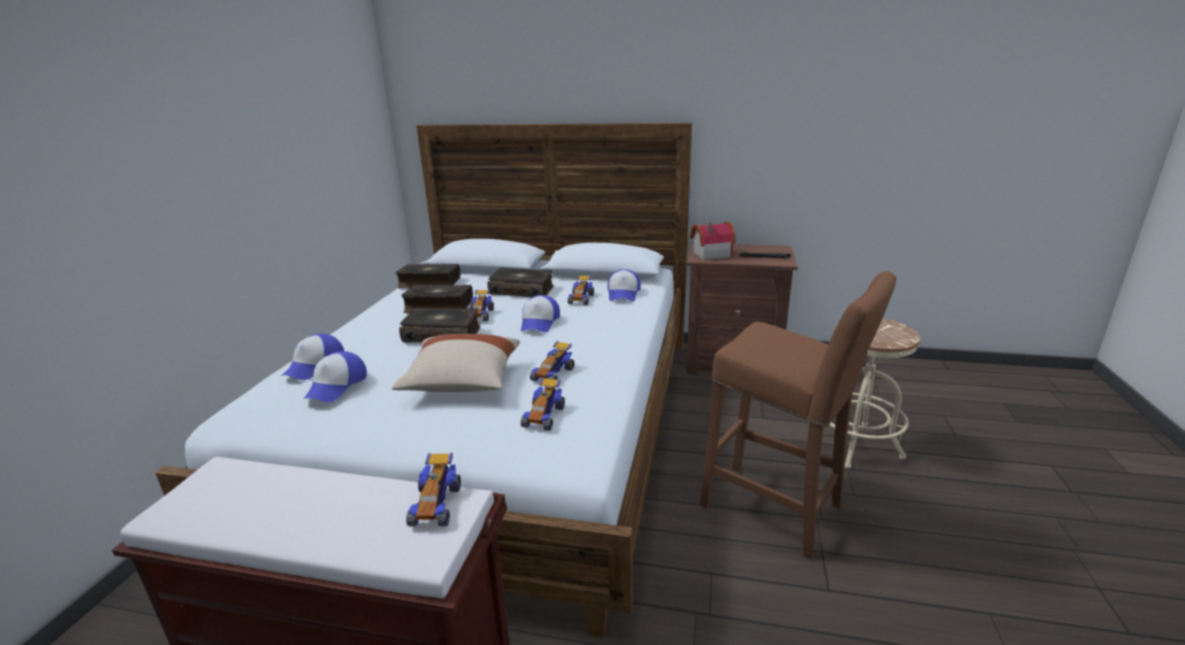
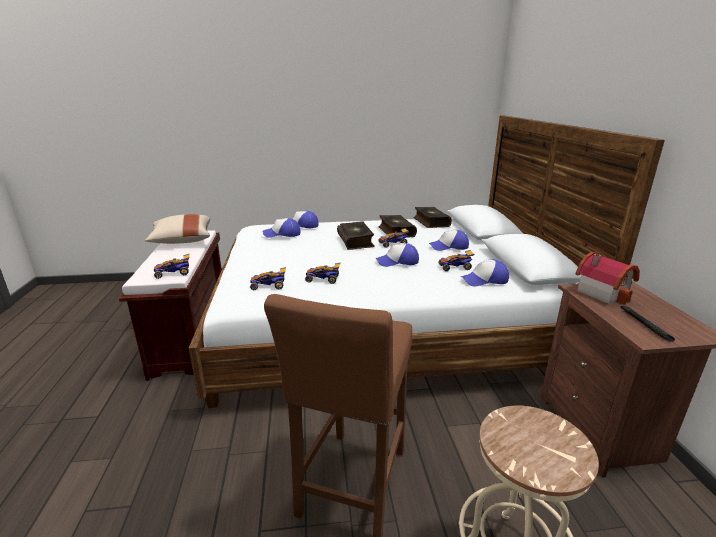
camera: 70 degrees right, 0 degrees up
beige pillow [392,334,520,392] -> beige pillow moved to [145,214,211,244]
book [488,267,554,297] -> cap [429,230,469,251]

